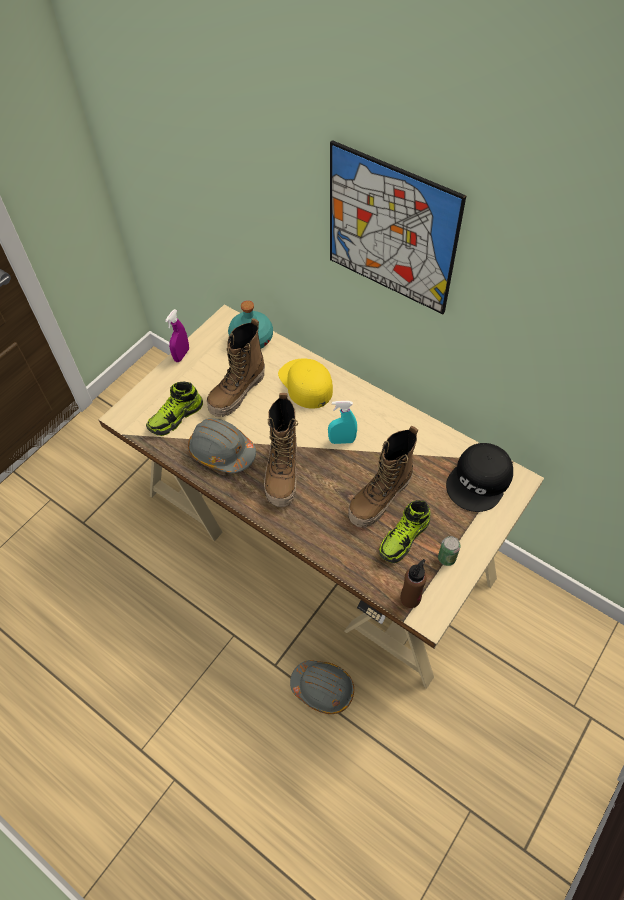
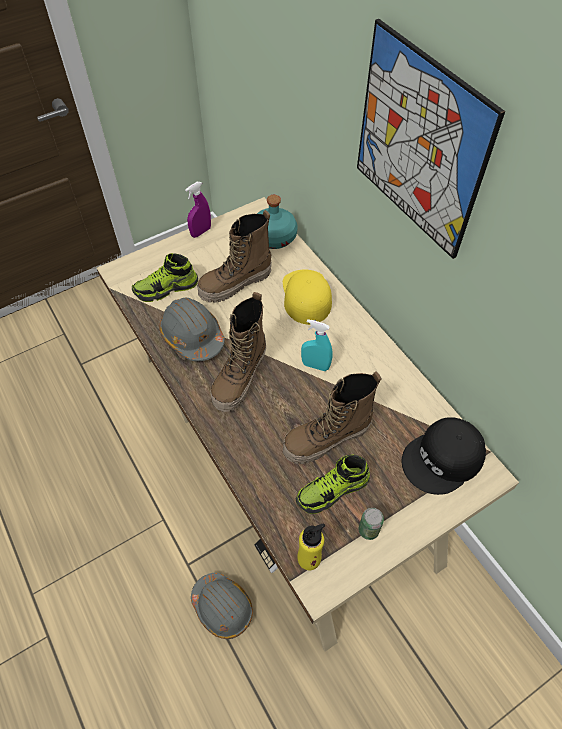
camera: 20 degrees right, 0 degrees up
brown bottle [401,559,427,608] -> yellow bottle [297,523,325,570]

